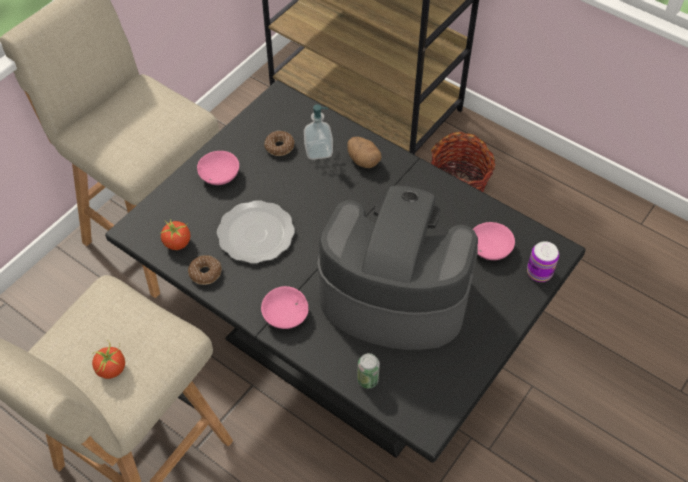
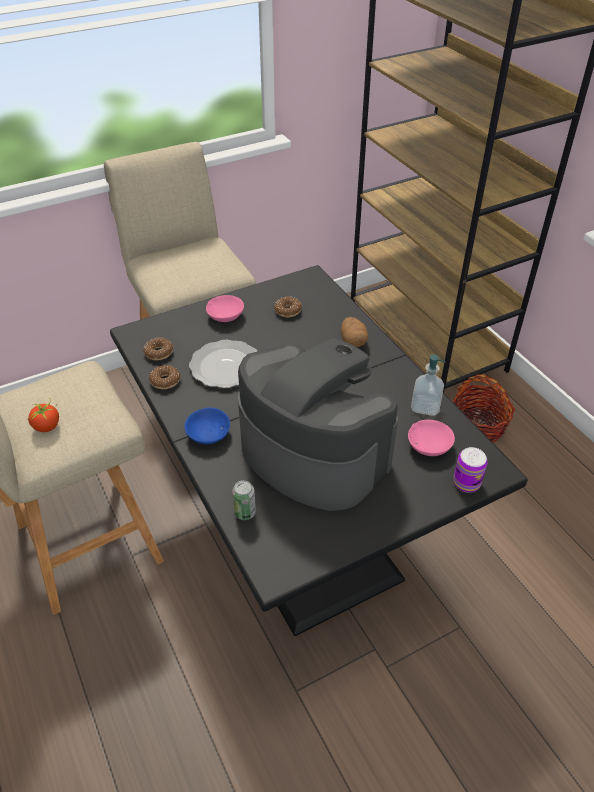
camera: 25 degrees right, 10 degrees down
tomato [161,220,190,250] -> donut [143,337,173,360]
pink bowl [261,286,308,329] -> blue bowl [184,408,230,444]
soap dispenser [304,104,333,160] -> soap dispenser moved to [411,355,446,416]

